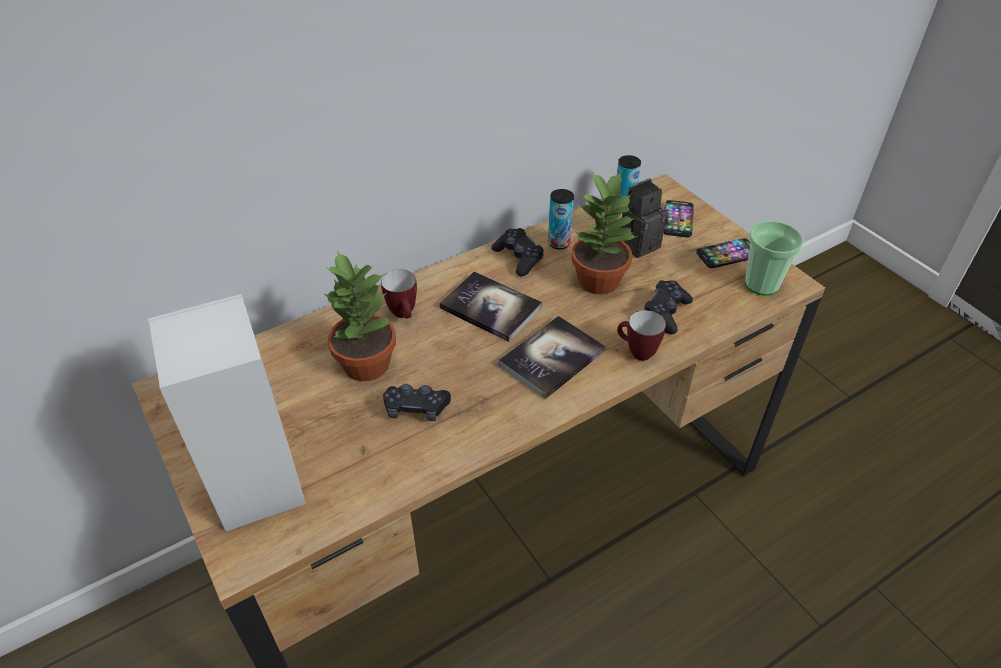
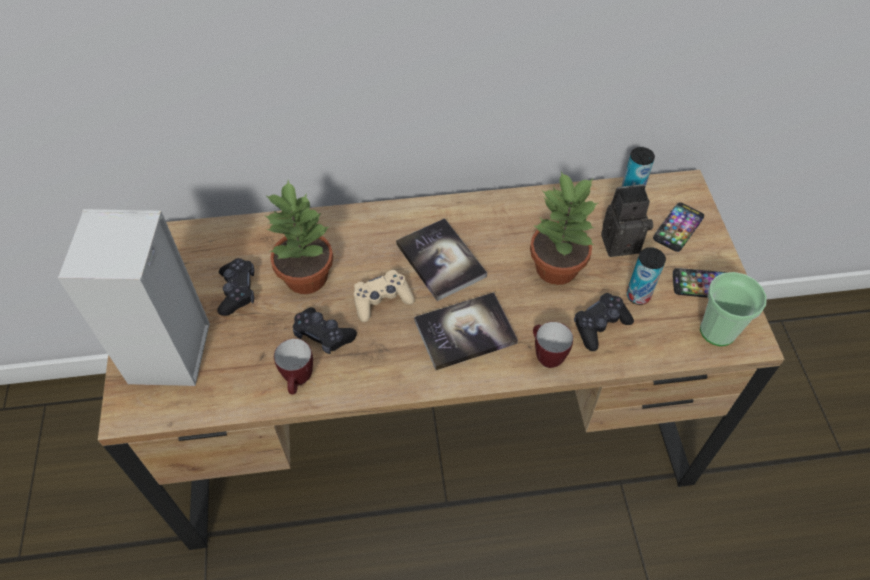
camera: 25 degrees right, 10 degrees up
mug [381,269,417,318] -> mug moved to [274,339,313,394]
black game controller [491,228,544,277] -> black game controller moved to [217,258,254,316]
can [548,189,574,249] -> can moved to [627,247,666,305]
none -> beige game controller [354,270,415,322]

